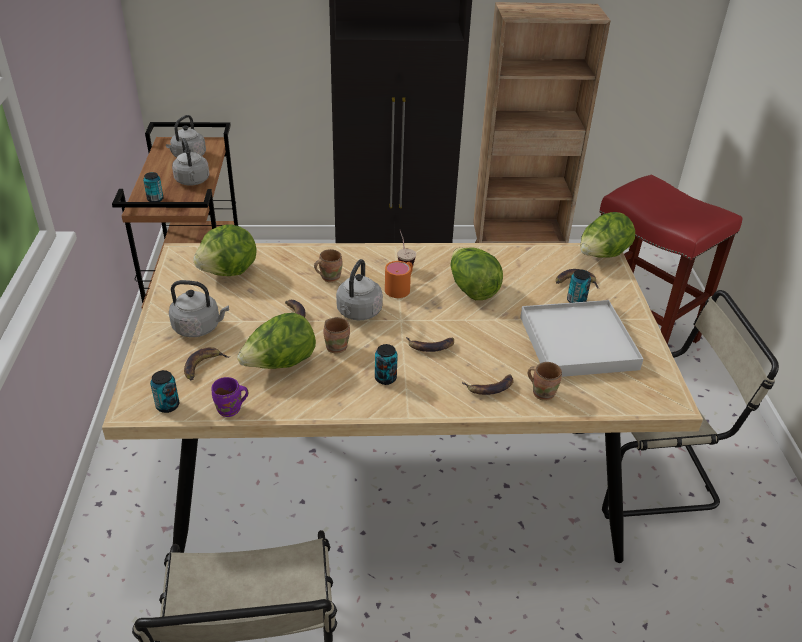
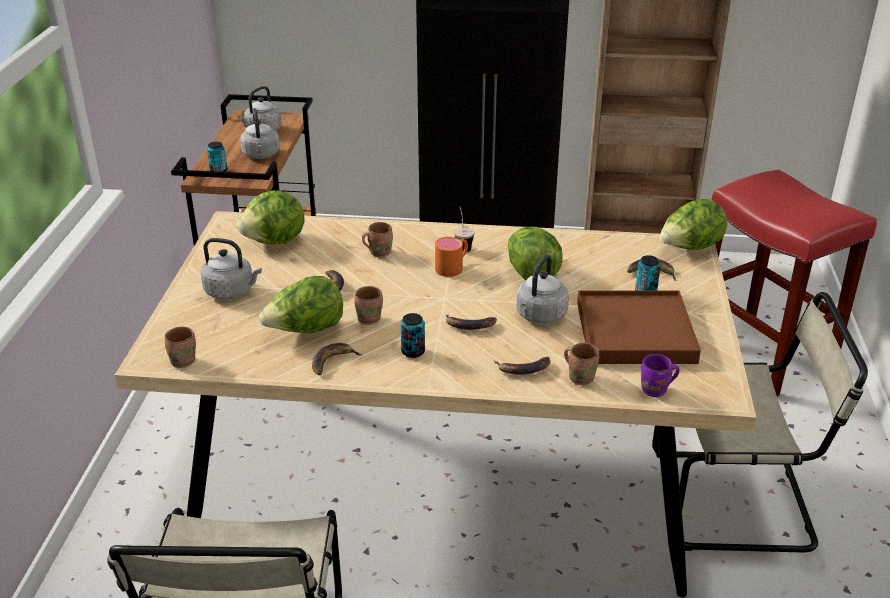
camera: 10 degrees right, 5 degrees down
can [150,370,179,413] -> brown mug [165,326,196,368]
banana [184,347,229,380] -> banana moved to [312,343,363,375]
purple mug [212,377,248,417] -> purple mug moved to [641,354,679,397]
grey kettle [336,259,383,320] -> grey kettle moved to [516,255,569,324]
white tray [520,300,644,377] -> brown tray [577,290,701,364]

